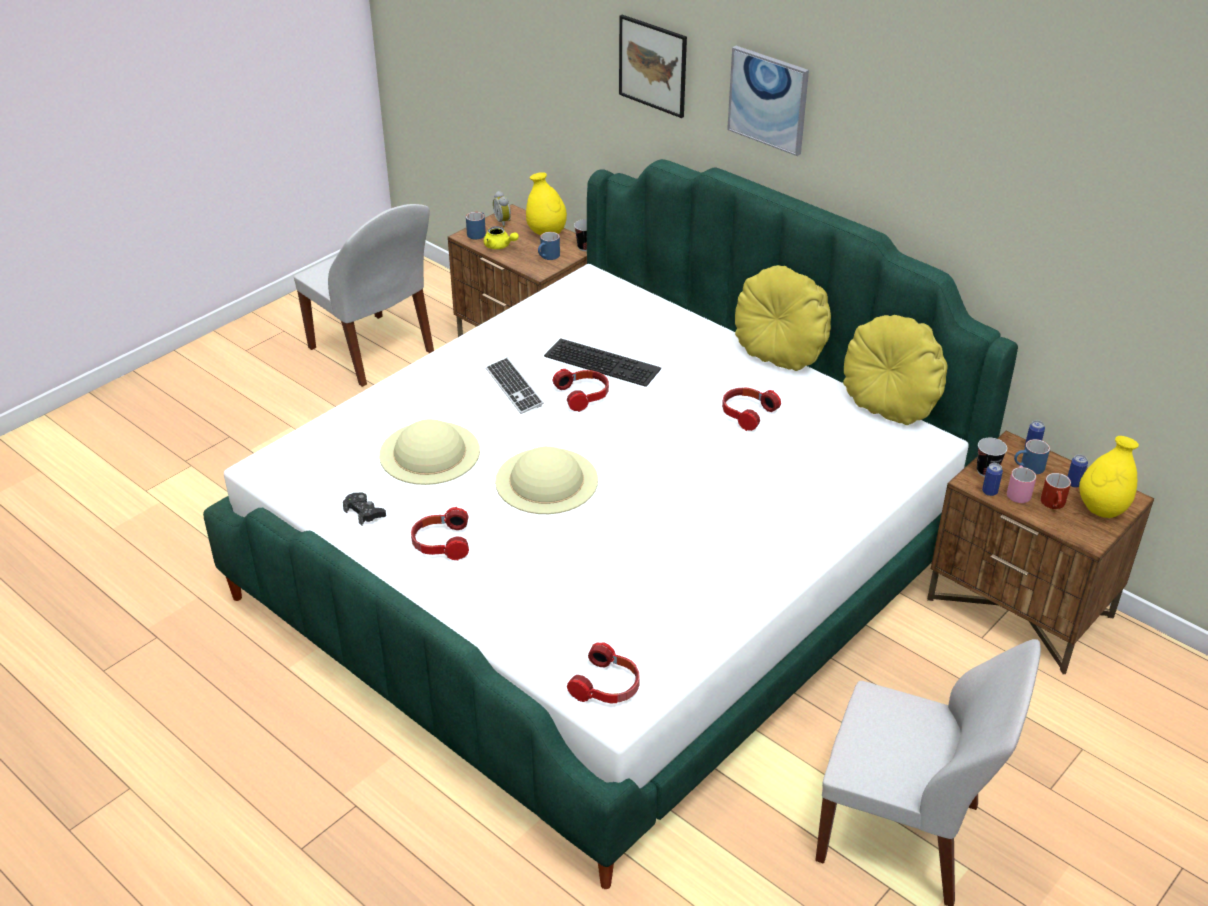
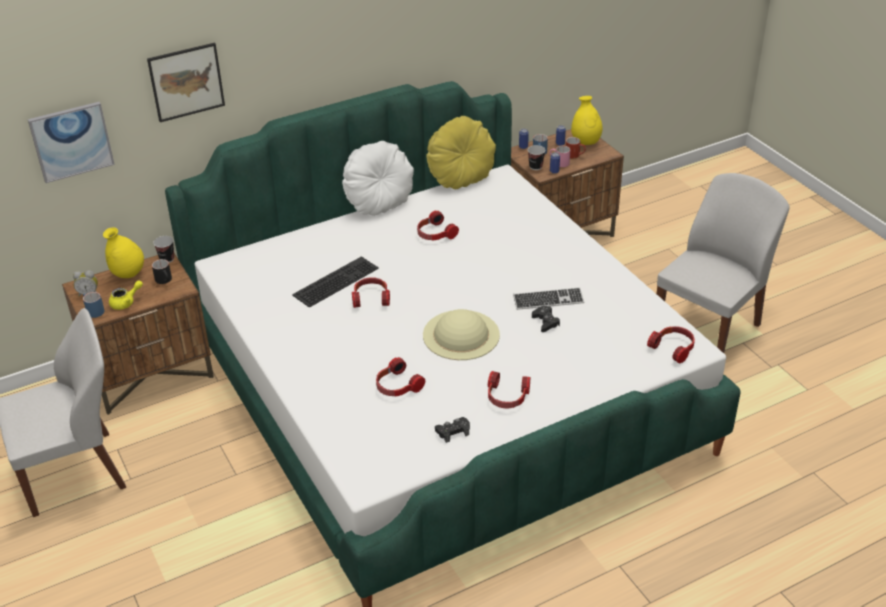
camera: 70 degrees left, 0 degrees up
beige hat [379,419,480,485] -> headphones [376,357,425,397]
keyboard [486,357,544,414] -> keyboard moved to [513,287,584,310]
blue mug [538,232,560,260] -> black mug [152,259,172,284]
picture [727,46,809,156] -> picture moved to [28,102,115,183]
yellow pillow [735,265,831,371] -> white pillow [342,141,414,216]
none -> black game controller [532,306,560,332]

